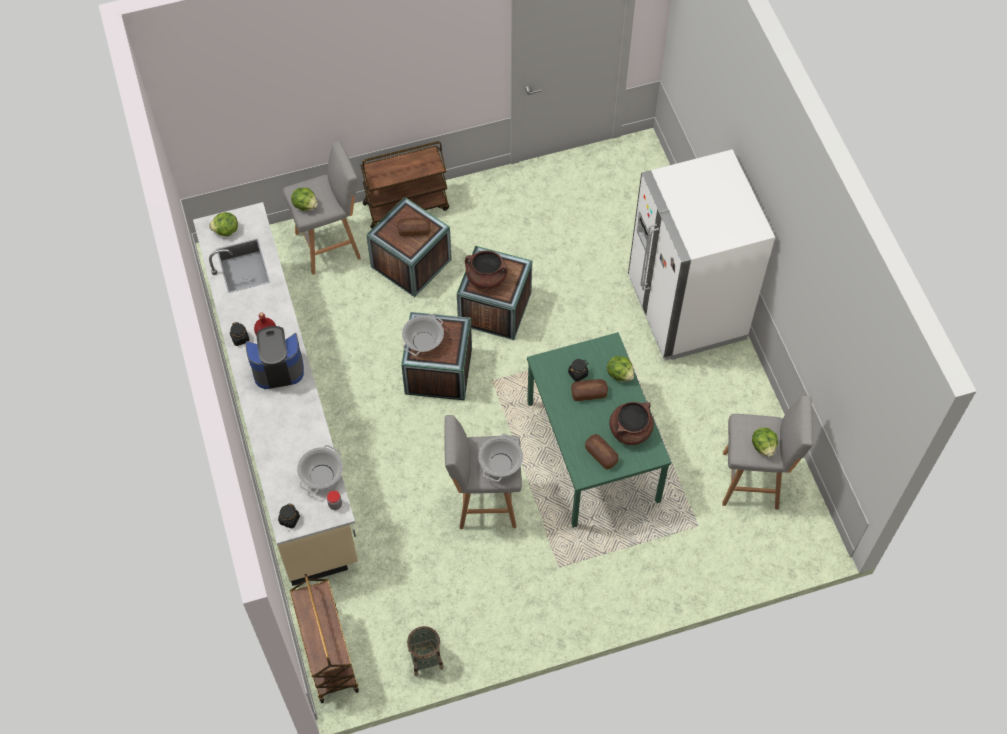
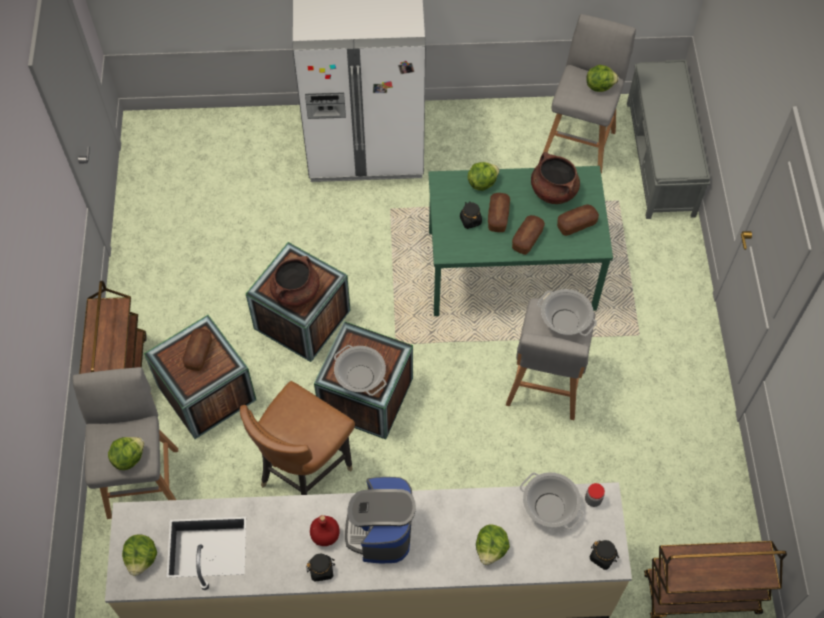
camera: 75 degrees left, 0 degrees up
basket [407,626,444,676] -> none
none -> brown chair [240,381,355,495]
none -> lettuce [476,525,510,565]
none -> bread [512,215,545,255]
none -> grey bench [627,60,710,219]

